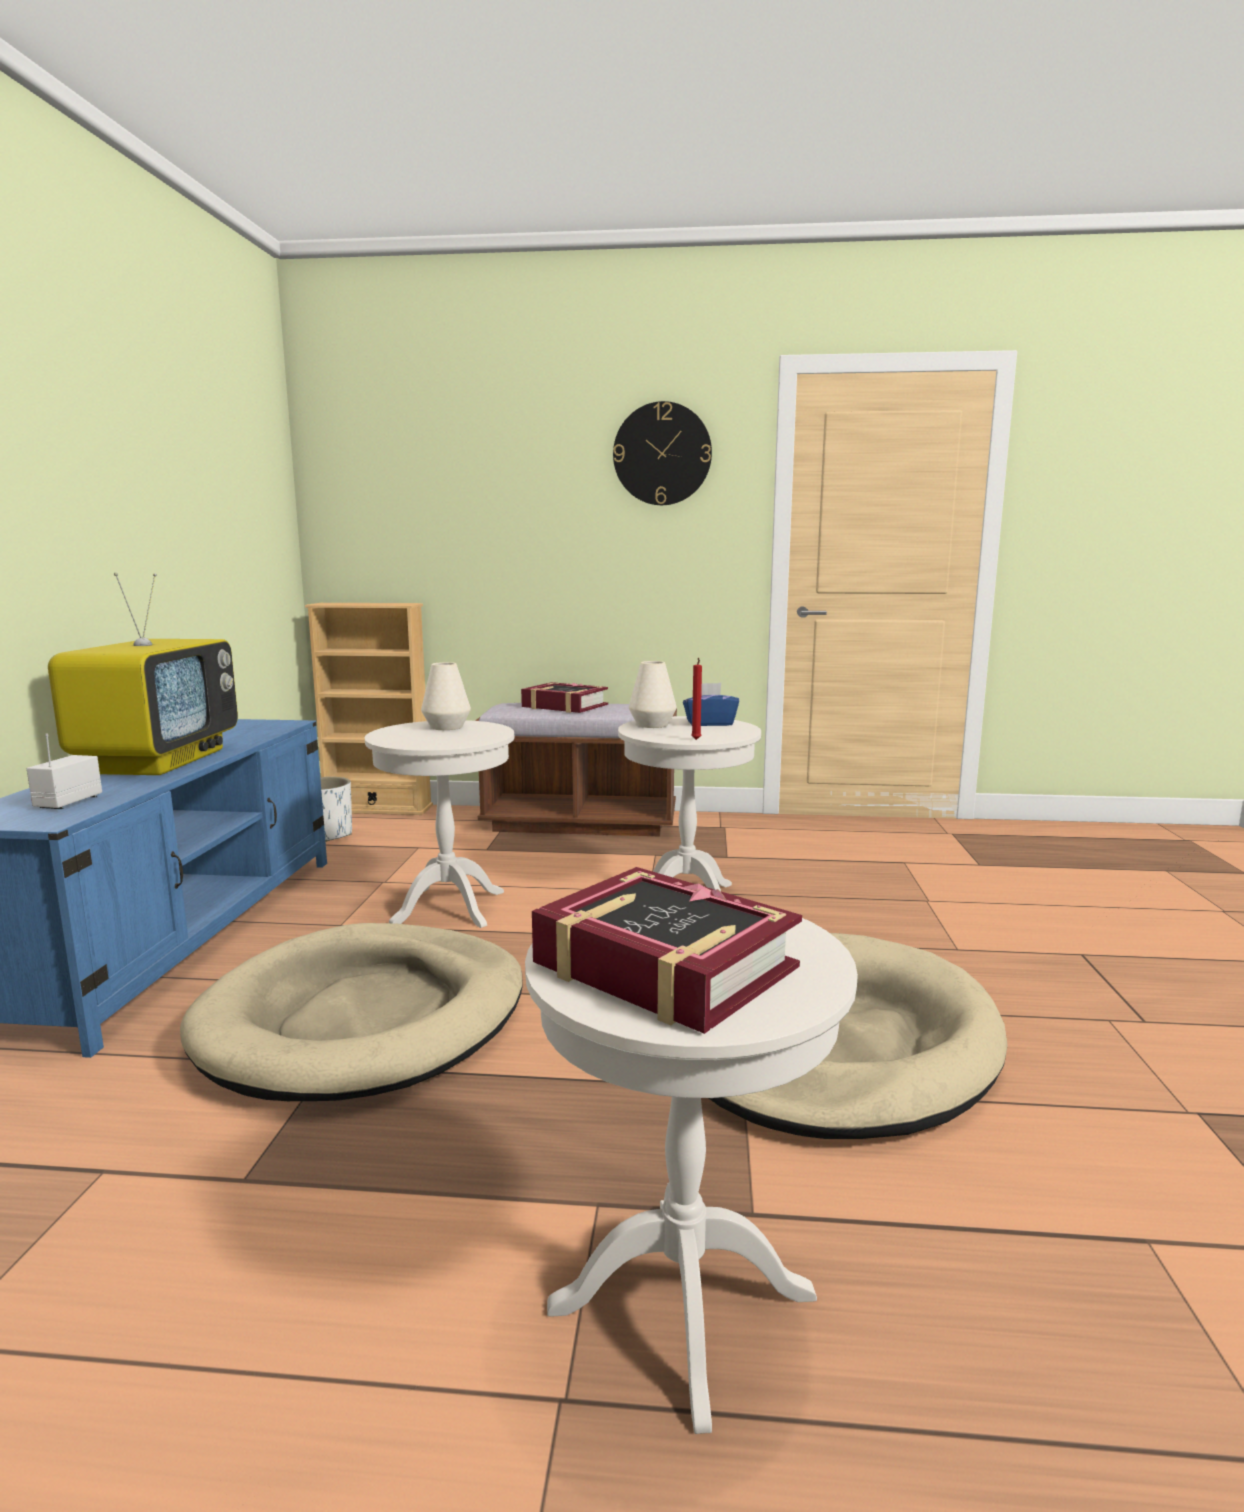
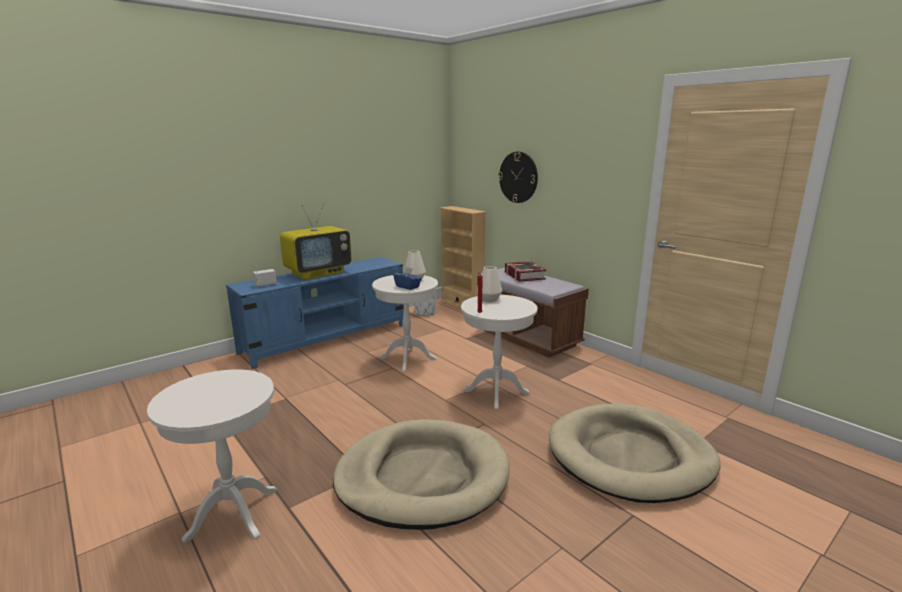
camera: 45 degrees right, 5 degrees up
beige dog bed [180,923,523,1101] -> beige dog bed moved to [549,404,721,503]
book [532,867,802,1034] -> none
wall clock [613,401,712,505] -> wall clock moved to [498,152,538,203]
blue tissue box [683,683,739,726] -> blue tissue box moved to [393,267,422,290]

